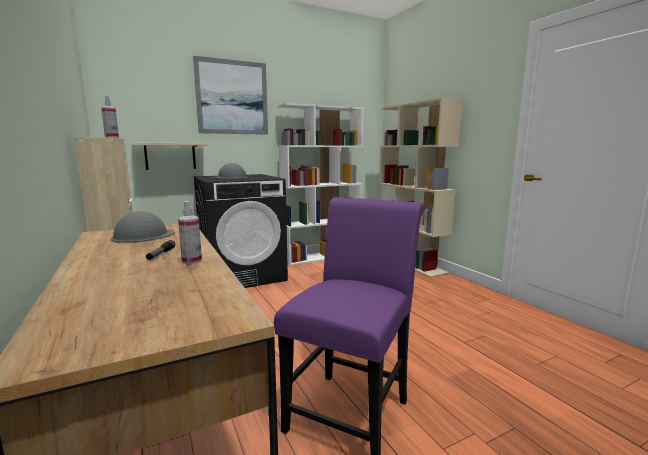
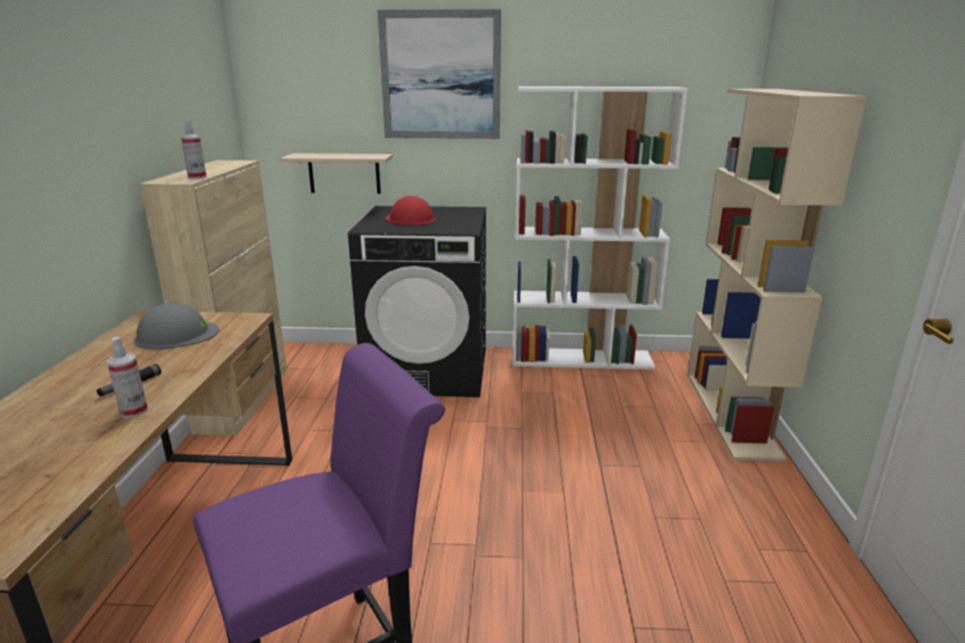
camera: 30 degrees right, 10 degrees up
grey hard hat [214,163,248,179] -> red hard hat [385,196,436,225]

